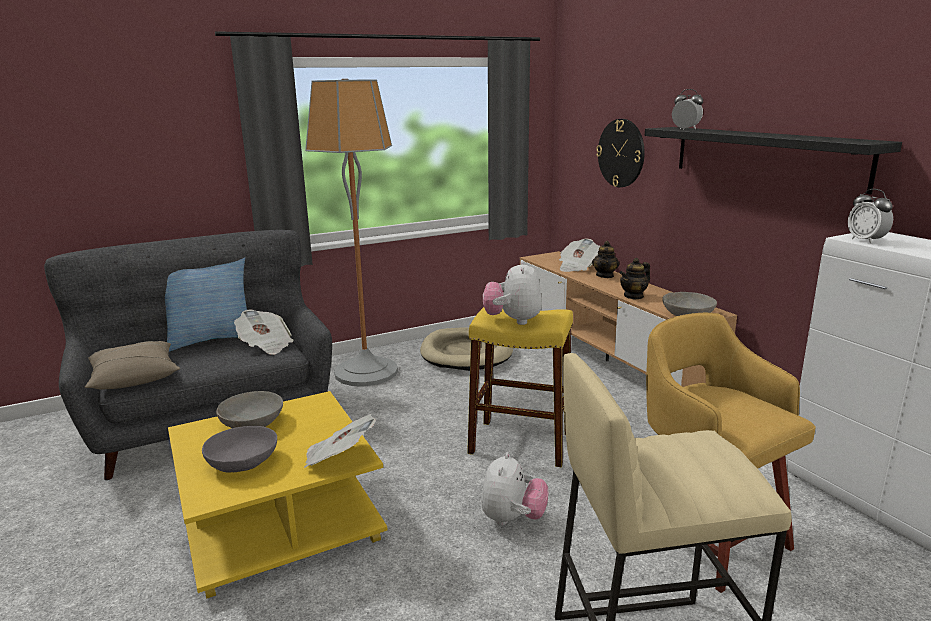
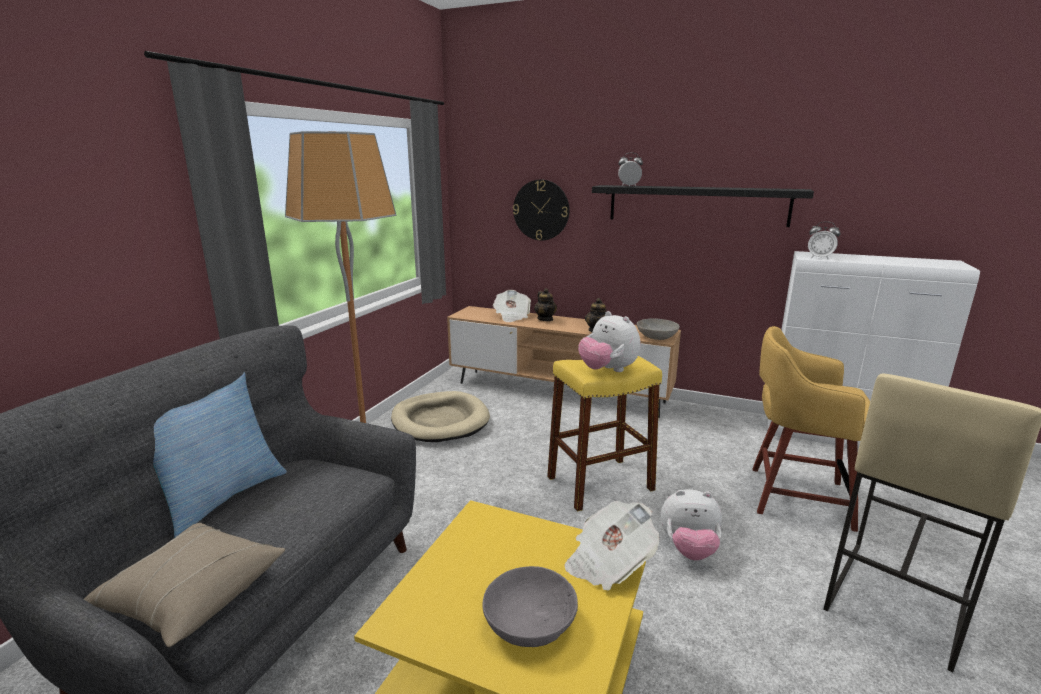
camera: 40 degrees left, 0 degrees up
grey bowl [216,391,283,428] -> none
newspaper [234,309,294,355] -> none
plush toy [481,452,549,525] -> plush toy turned 120 degrees clockwise [661,489,722,560]

